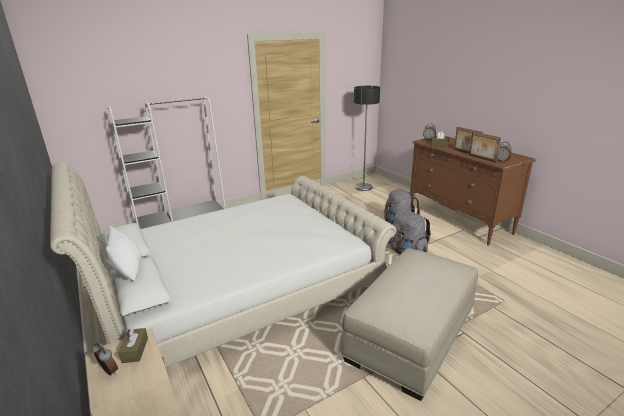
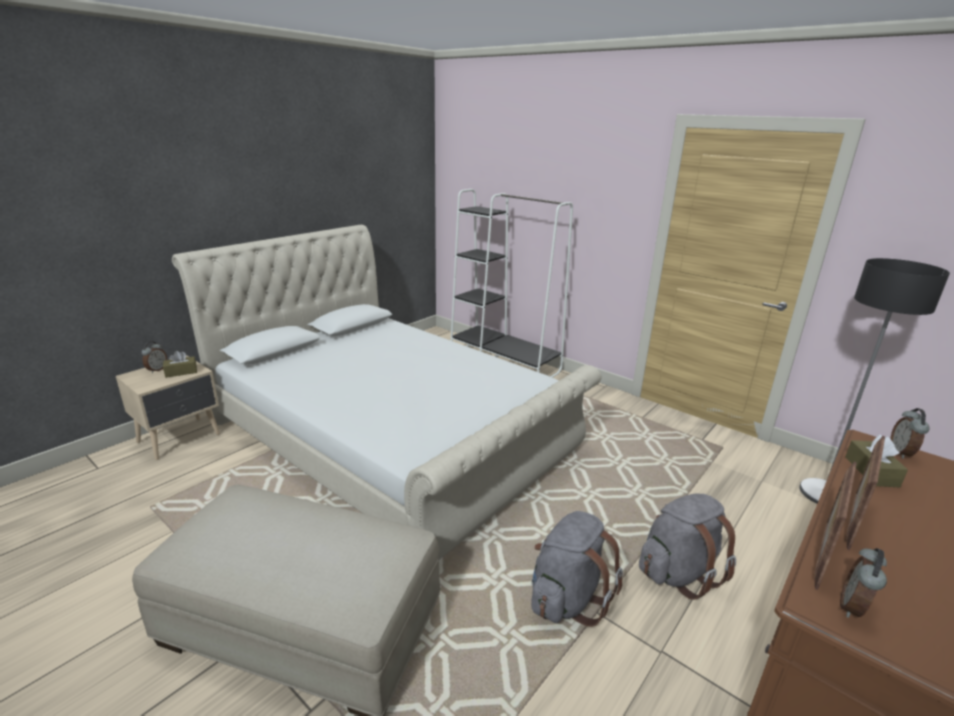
camera: 70 degrees right, 0 degrees up
white pillow [104,226,142,282] -> none

